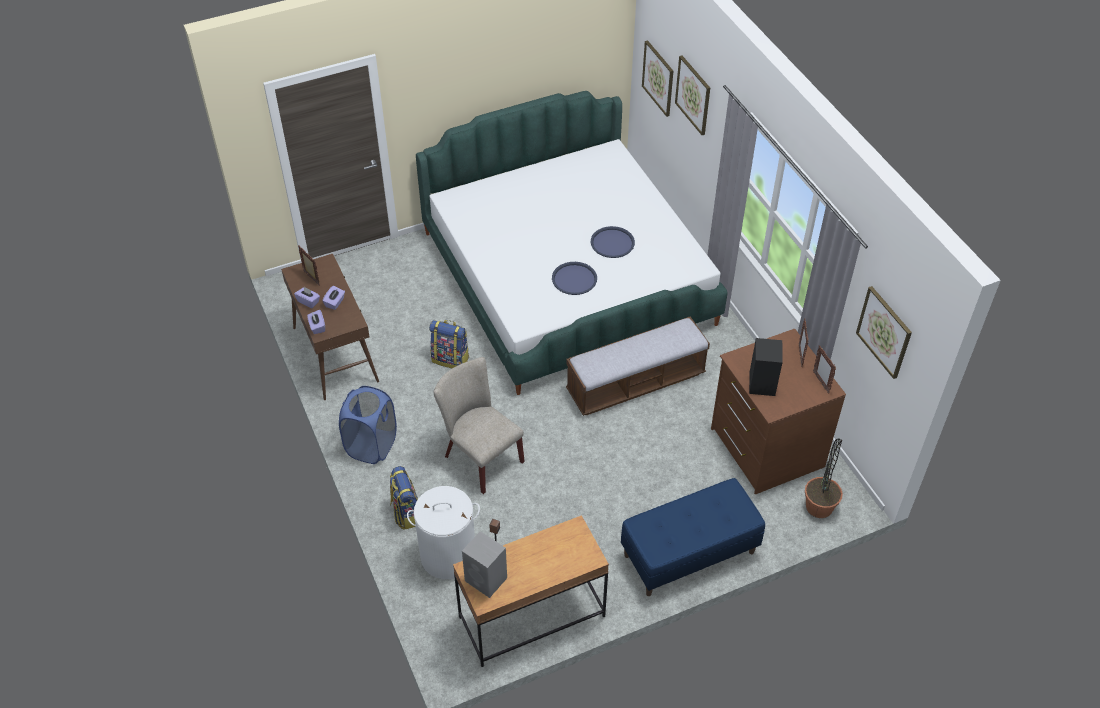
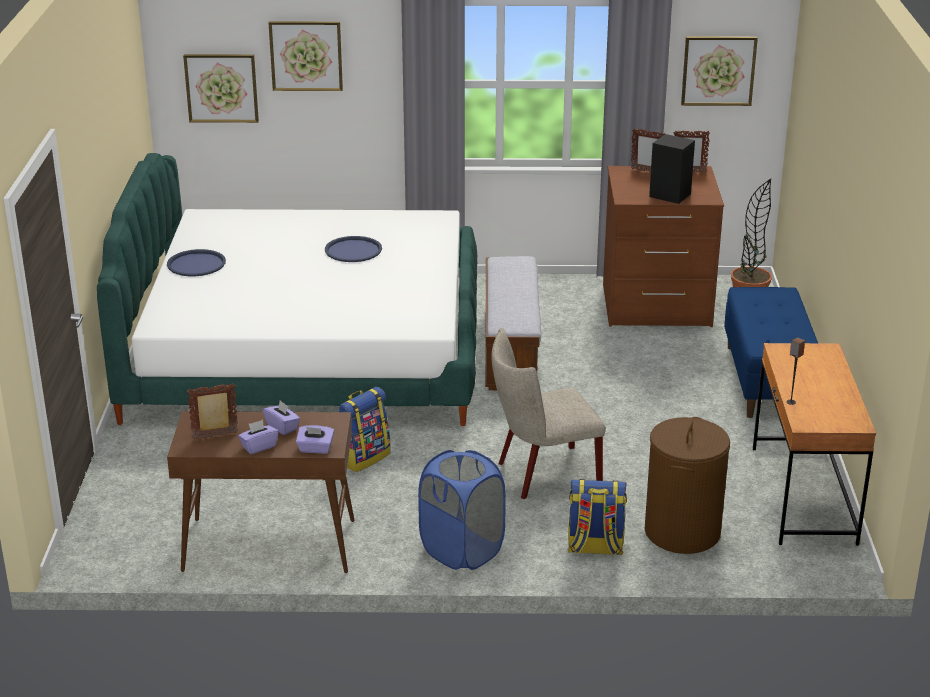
camera: 65 degrees left, 20 degrees down
white laundry basket [407,486,480,579] -> brown laundry basket [645,417,730,554]
grey speaker [462,531,507,598] -> none
blue tray [552,262,597,295] -> blue tray moved to [167,249,226,276]

